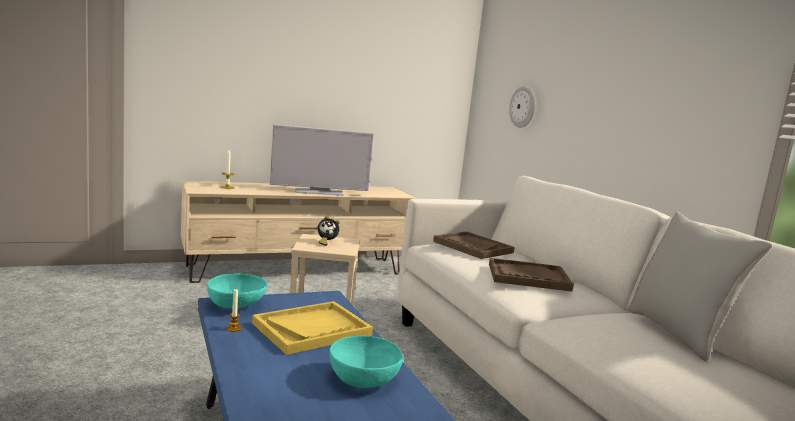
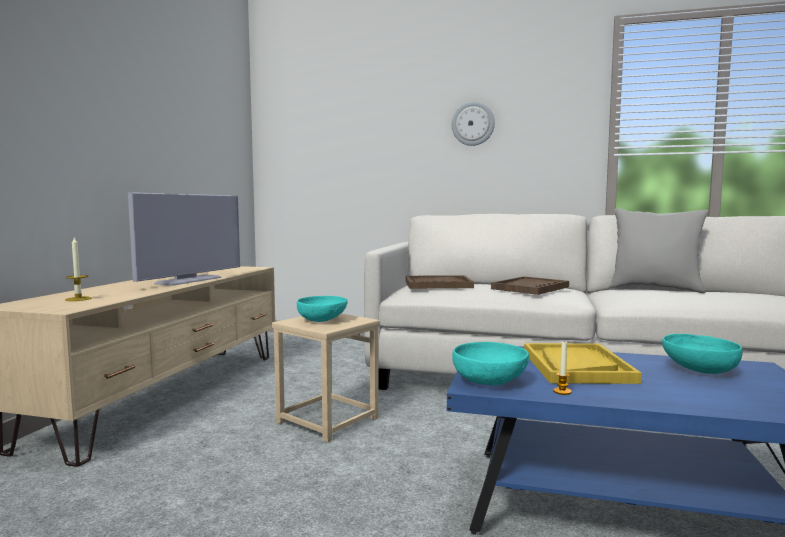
camera: 50 degrees left, 5 degrees down
alarm clock [318,216,340,246] -> turquoise bowl [297,296,348,322]
wall clock [509,86,535,128] -> wall clock moved to [452,102,495,146]

